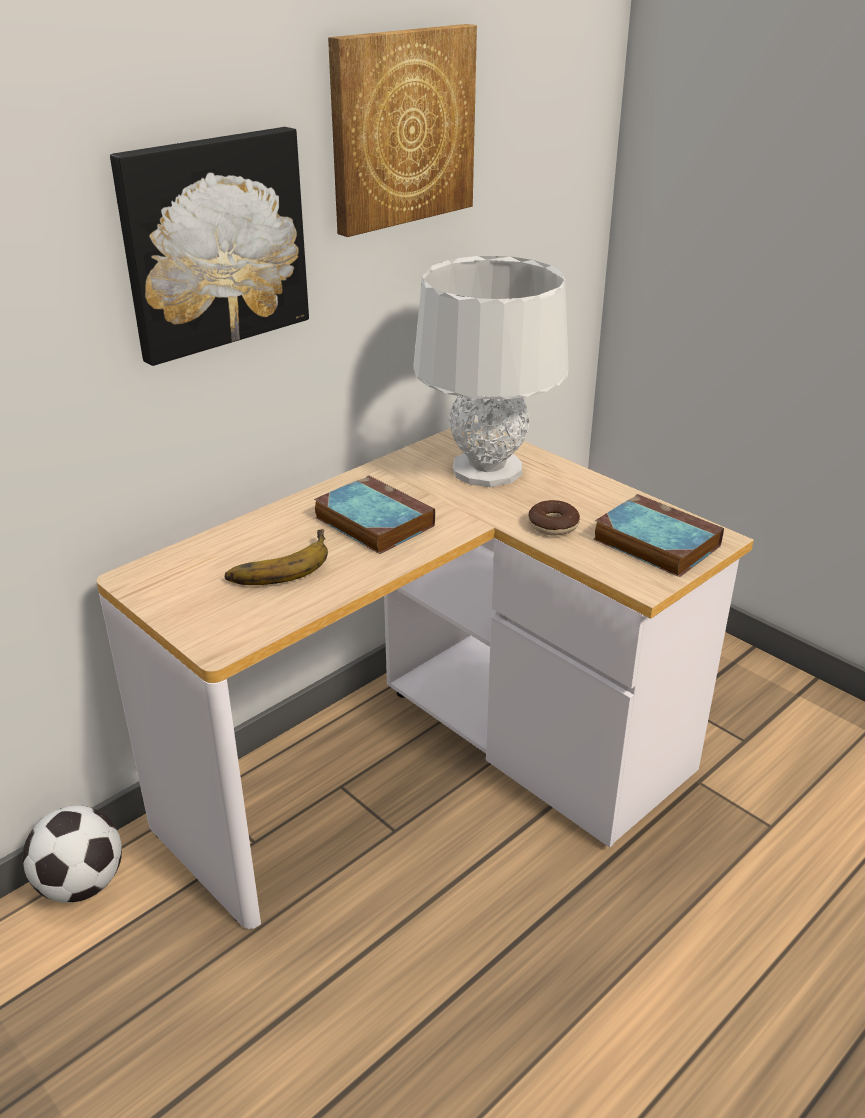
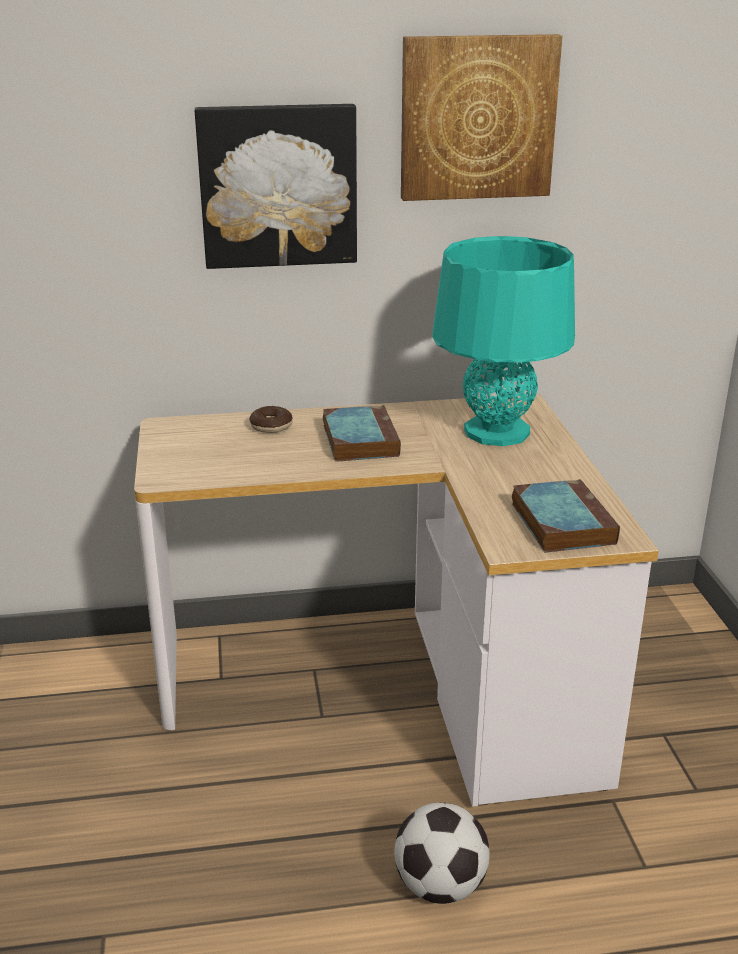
camera: 35 degrees right, 5 degrees down
football [23,805,122,903] -> football moved to [394,803,490,904]
banana [225,529,328,585] -> none
grey table lamp [414,256,569,487] -> turquoise table lamp [432,236,575,446]
donut [528,500,580,536] -> donut moved to [249,406,293,433]

